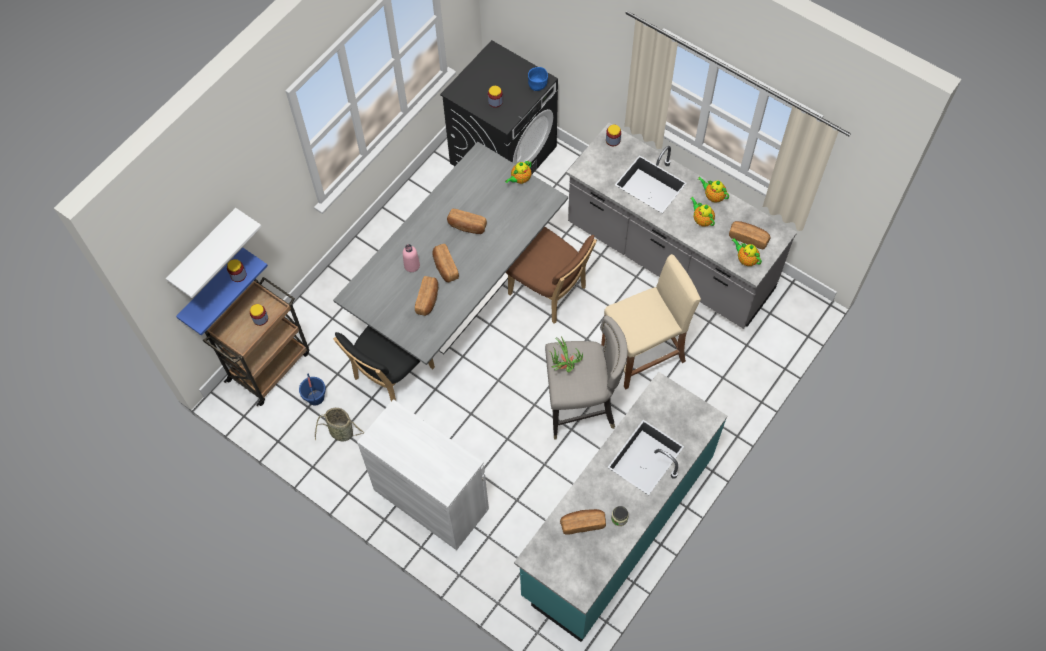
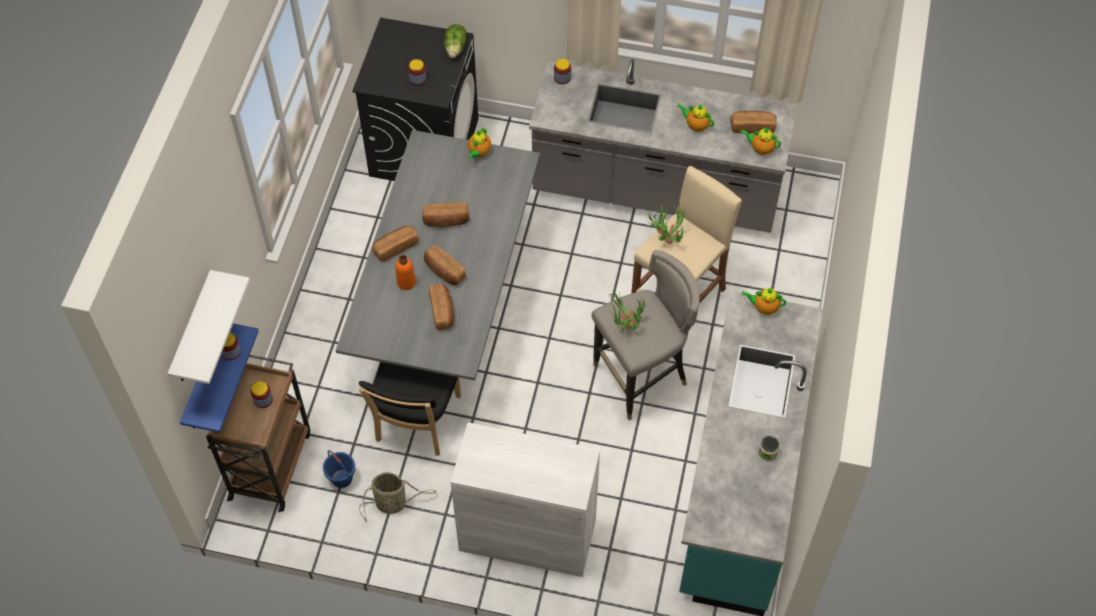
camera: 25 degrees left, 5 degrees down
pink bottle [403,244,420,272] -> orange bottle [395,255,416,290]
brown chair [506,227,597,324] -> none
blue bowl [528,67,548,91] -> lettuce [444,24,466,58]
bread [560,509,606,535] -> bread moved to [372,226,419,262]
teapot [698,177,729,203] -> teapot moved to [742,288,786,315]
none -> potted plant [646,202,685,244]

